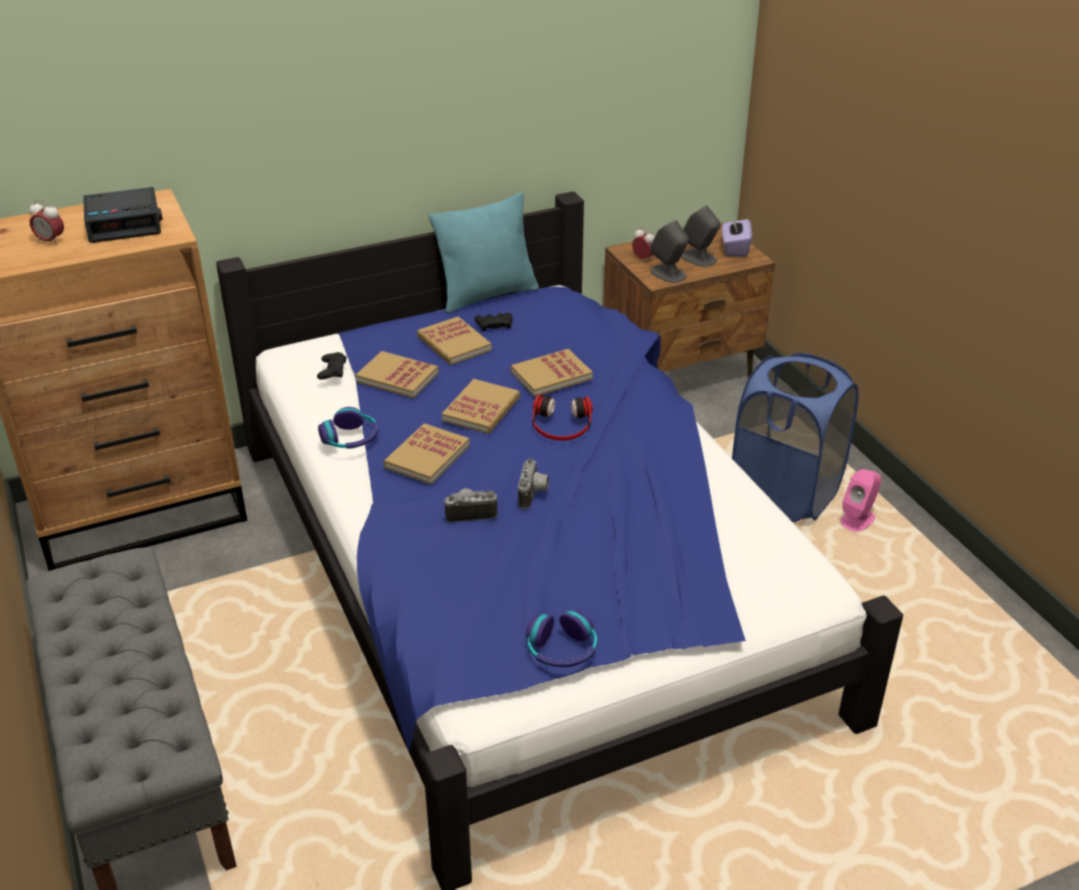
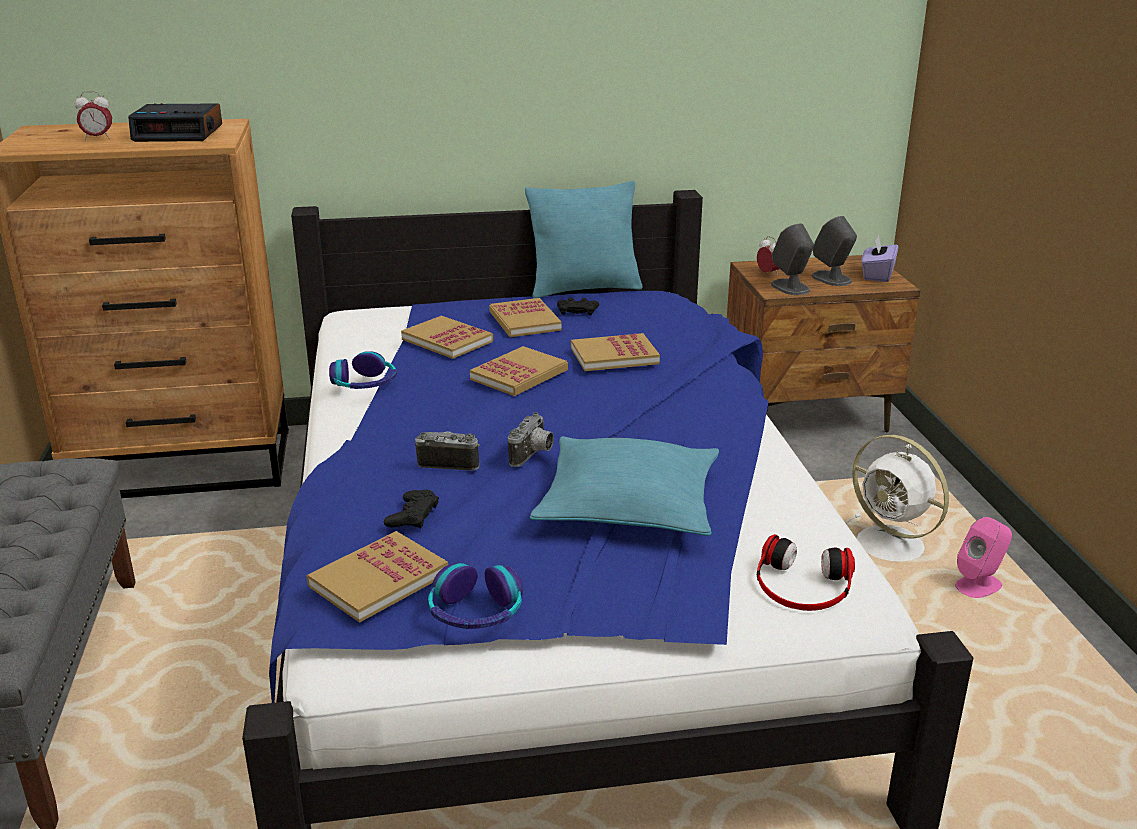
camera: 15 degrees right, 10 degrees down
alarm clock [29,200,64,246] -> alarm clock turned 45 degrees counterclockwise [74,91,112,140]
black game controller [317,352,346,380] -> black game controller moved to [384,490,439,529]
book [383,423,470,484] -> book moved to [306,531,448,623]
headphones [532,394,593,441] -> headphones moved to [757,534,855,611]
blue laundry basket [732,353,858,522] -> white fan [846,435,949,561]
none -> turquoise pillow [530,436,719,536]

